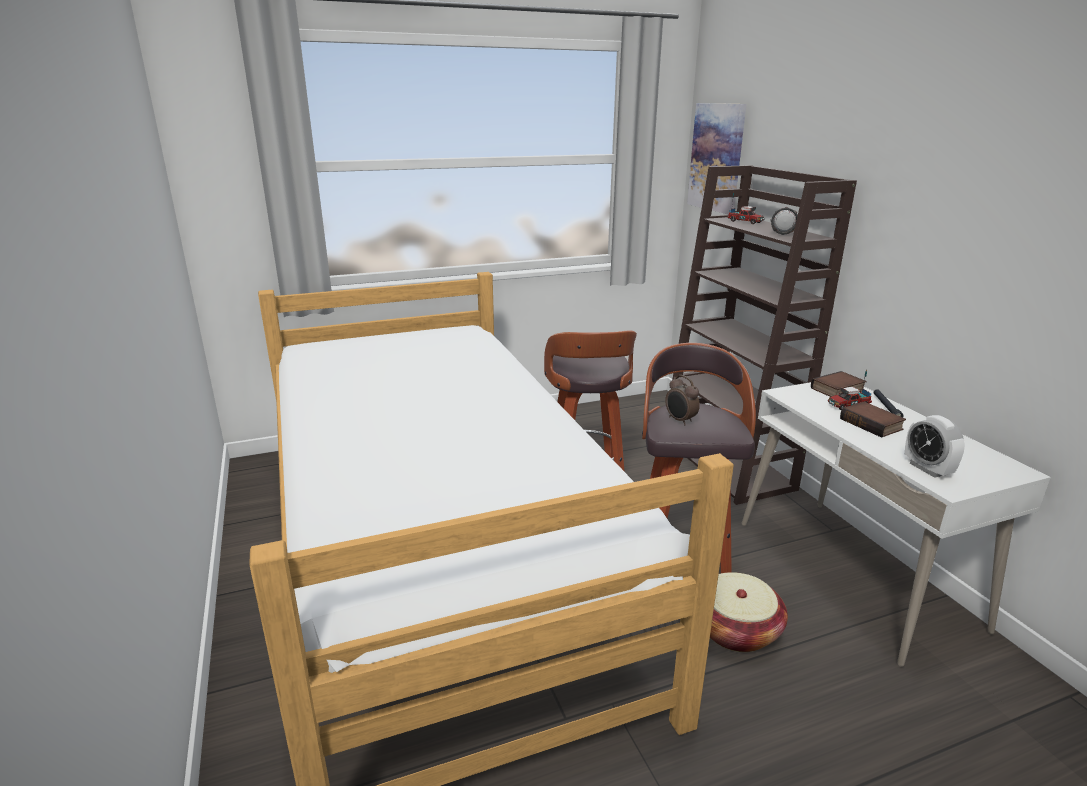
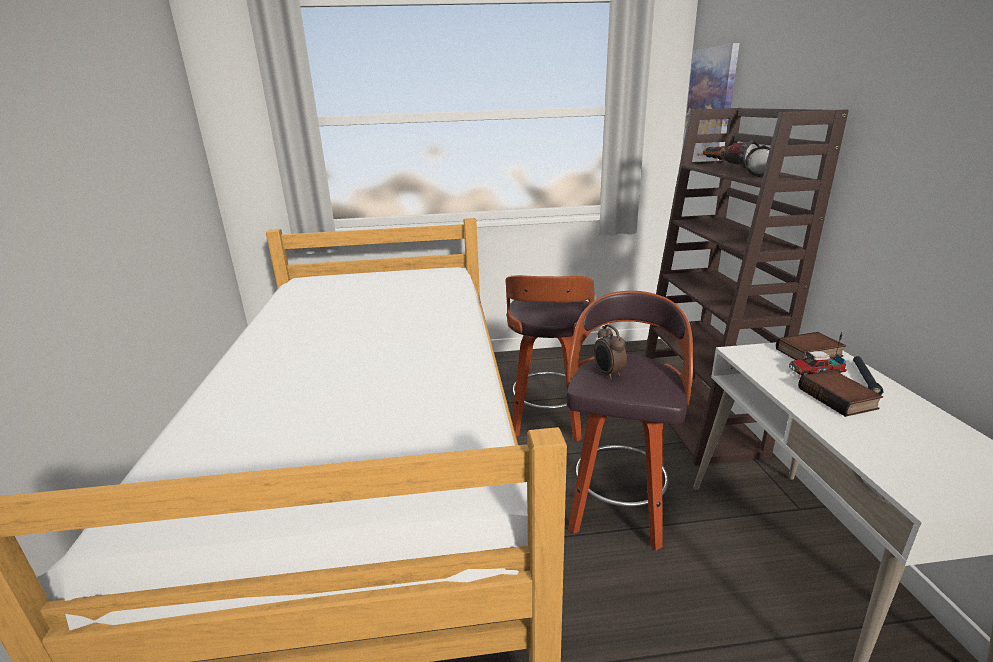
camera: 15 degrees right, 0 degrees up
basket [710,572,788,652] -> none
toy truck [727,193,764,224] -> flashlight [703,140,760,169]
alarm clock [905,415,965,478] -> none

